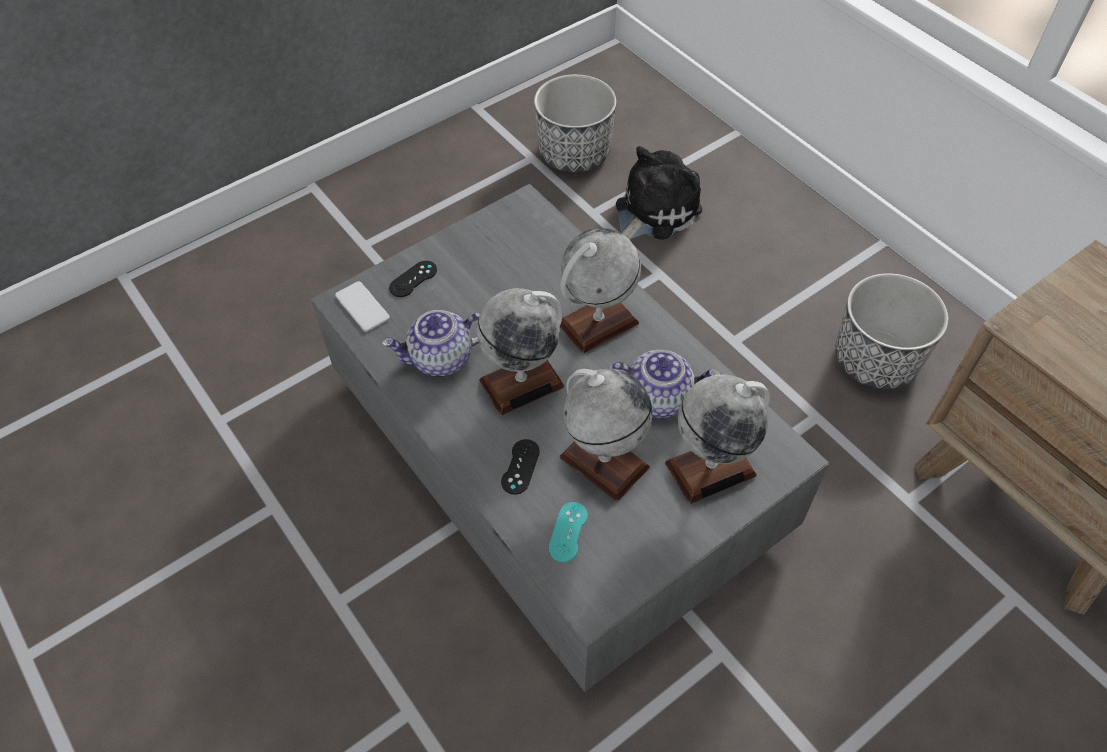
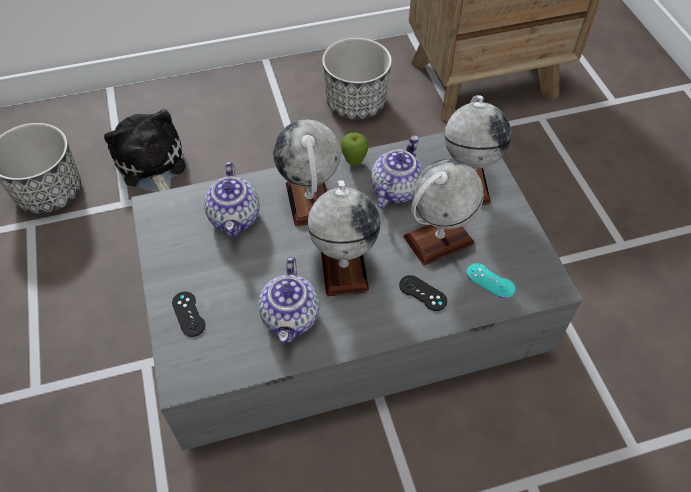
camera: 70 degrees left, 0 degrees up
phone [335,281,390,332] -> none
none -> teapot [204,162,260,237]
none -> apple [341,133,369,165]

